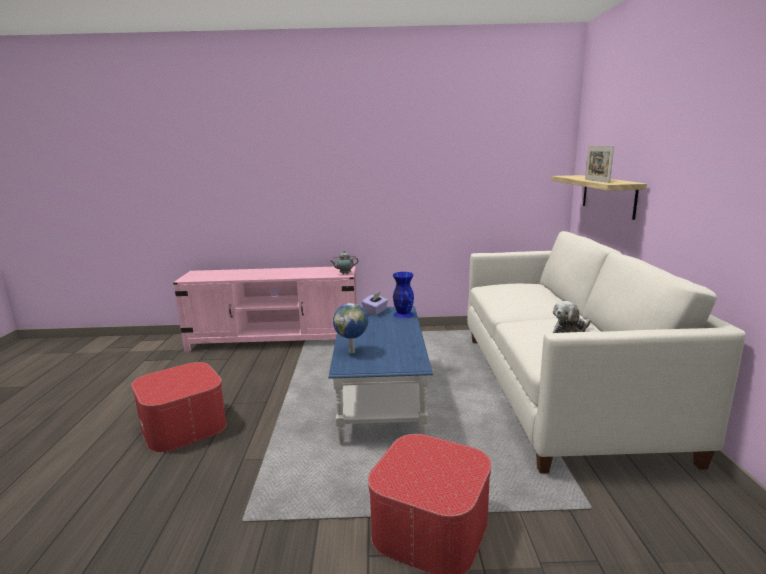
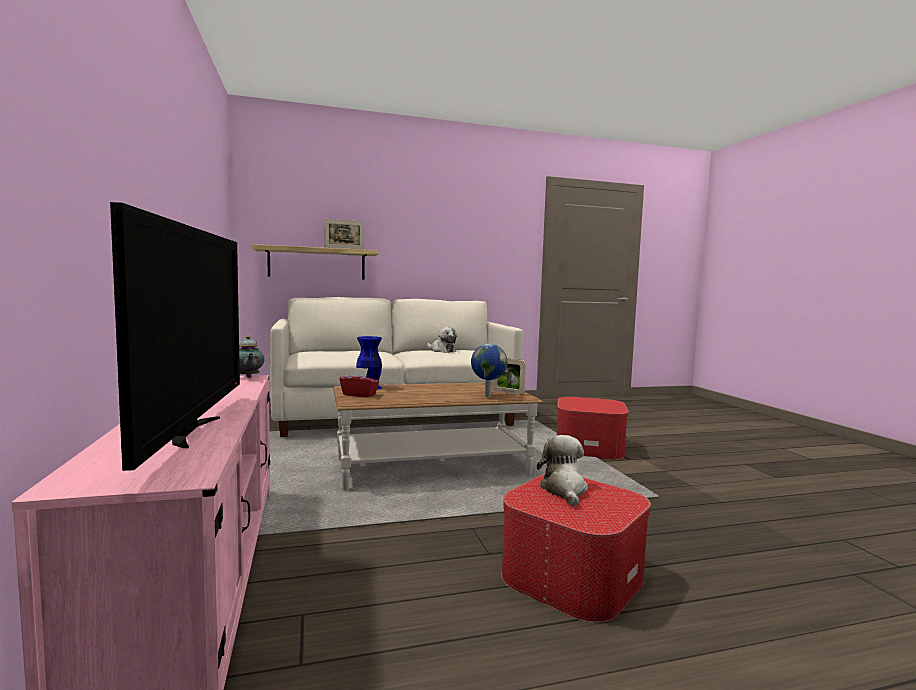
camera: 105 degrees left, 10 degrees down
blue coffee table [328,306,433,445] -> brown coffee table [333,382,543,491]
purple tissue box [362,292,388,316] -> red tissue box [339,367,379,397]
none -> television [110,202,240,471]
none -> picture frame [492,358,526,395]
none -> plush toy [537,435,588,506]

